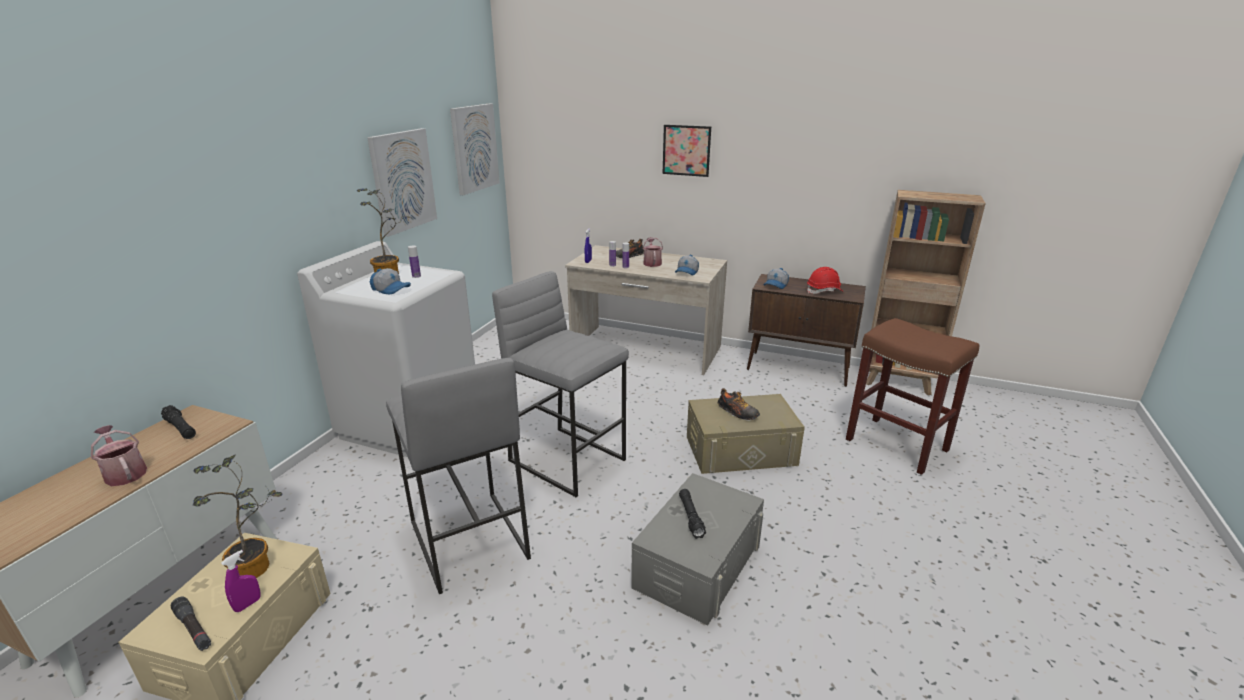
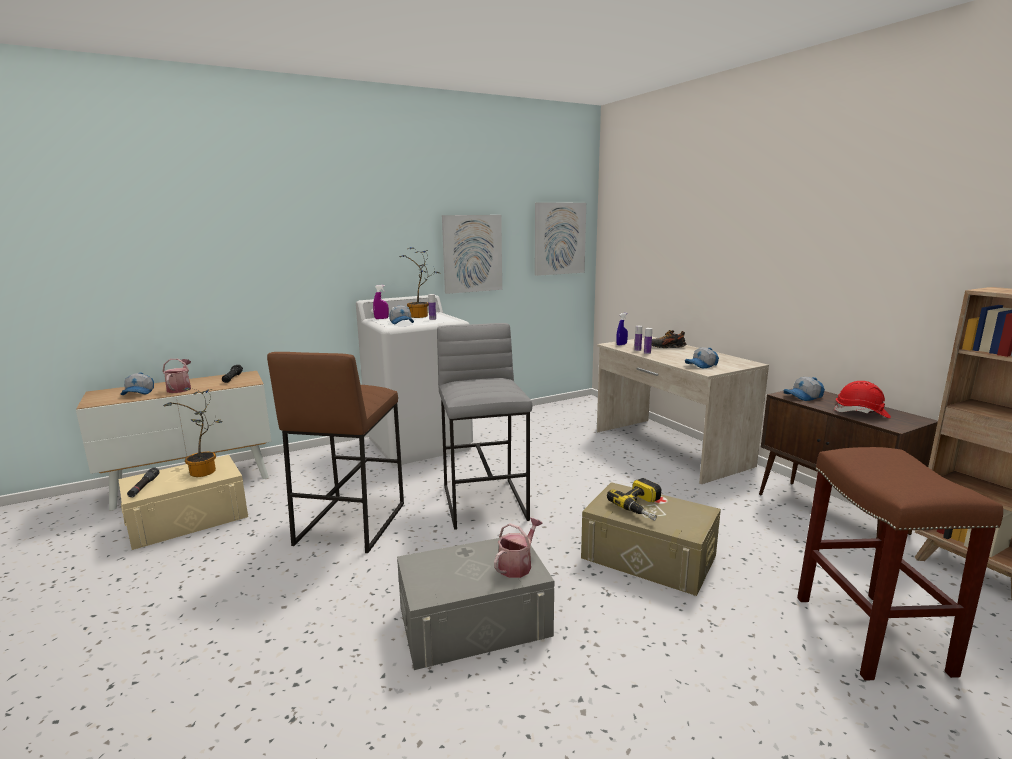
camera: 40 degrees right, 10 degrees down
purple spray bottle [221,550,261,612] -> purple spray bottle moved to [373,285,389,319]
grey stool [386,358,531,594] -> brown stool [267,352,404,553]
watering can [643,237,663,267] -> watering can moved to [494,518,543,578]
picture [663,125,711,177] -> none
black flashlight [679,489,706,539] -> none
shoe [718,388,760,420] -> power drill [607,478,661,521]
none -> cap [121,372,154,395]

